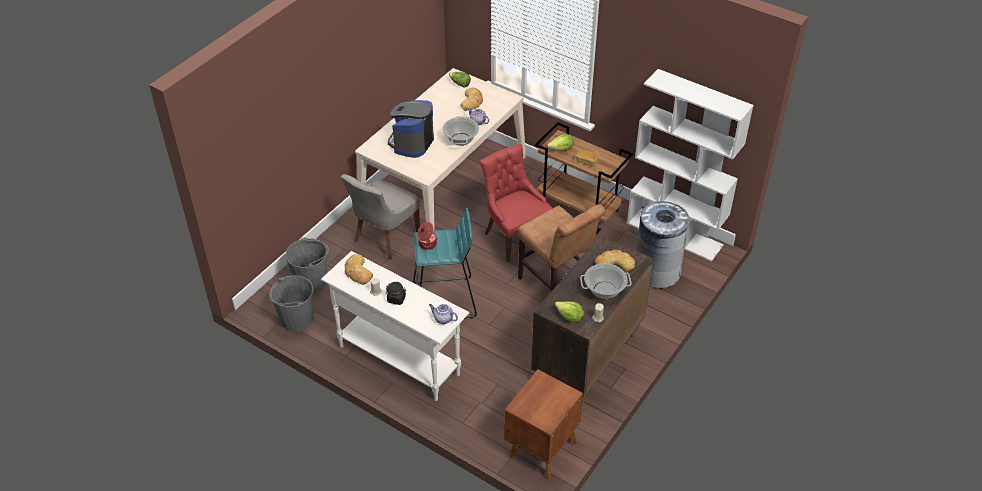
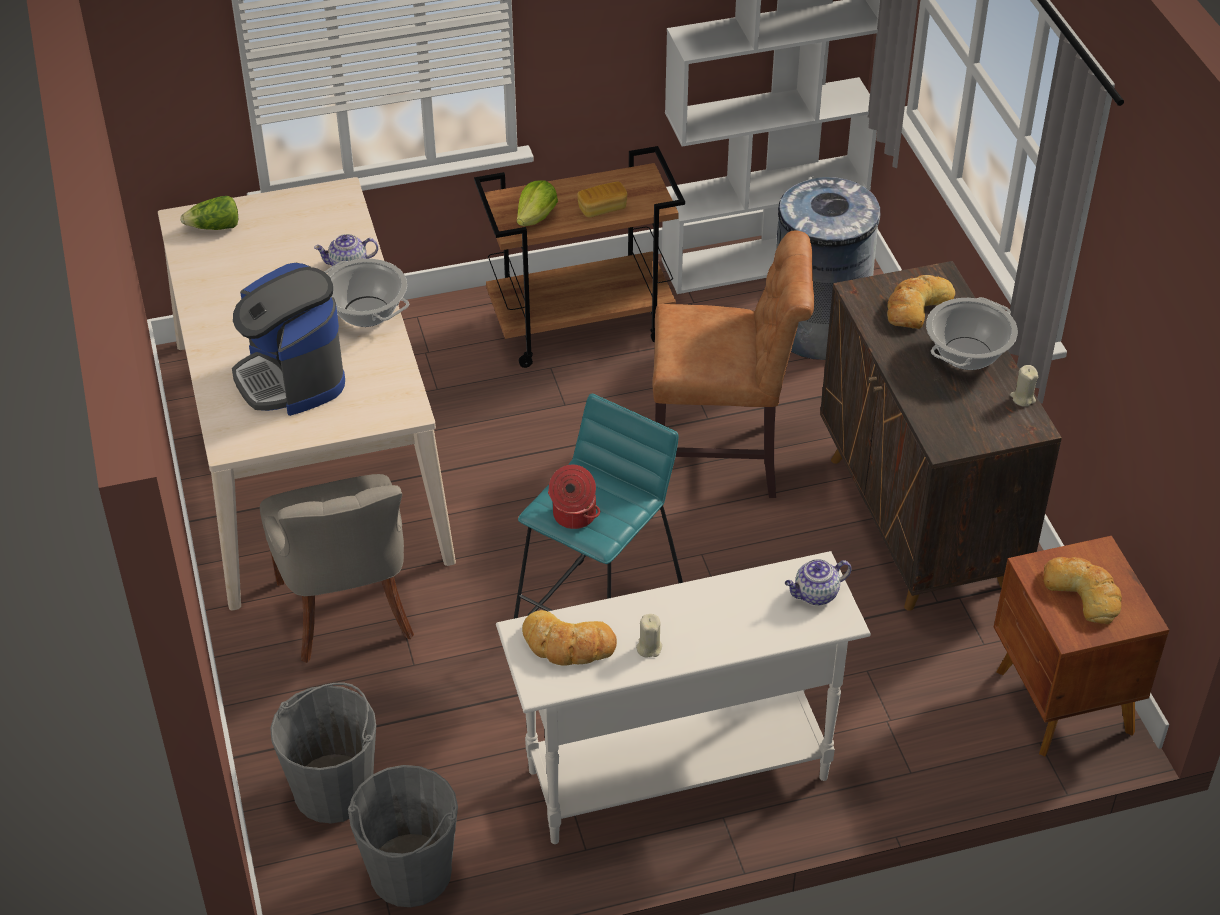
camera: 50 degrees left, 0 degrees up
black jar [386,282,407,305] -> none
bread [460,88,483,111] -> bread moved to [1043,557,1122,624]
red chair [480,144,553,263] -> none
lettuce [555,301,584,323] -> none

